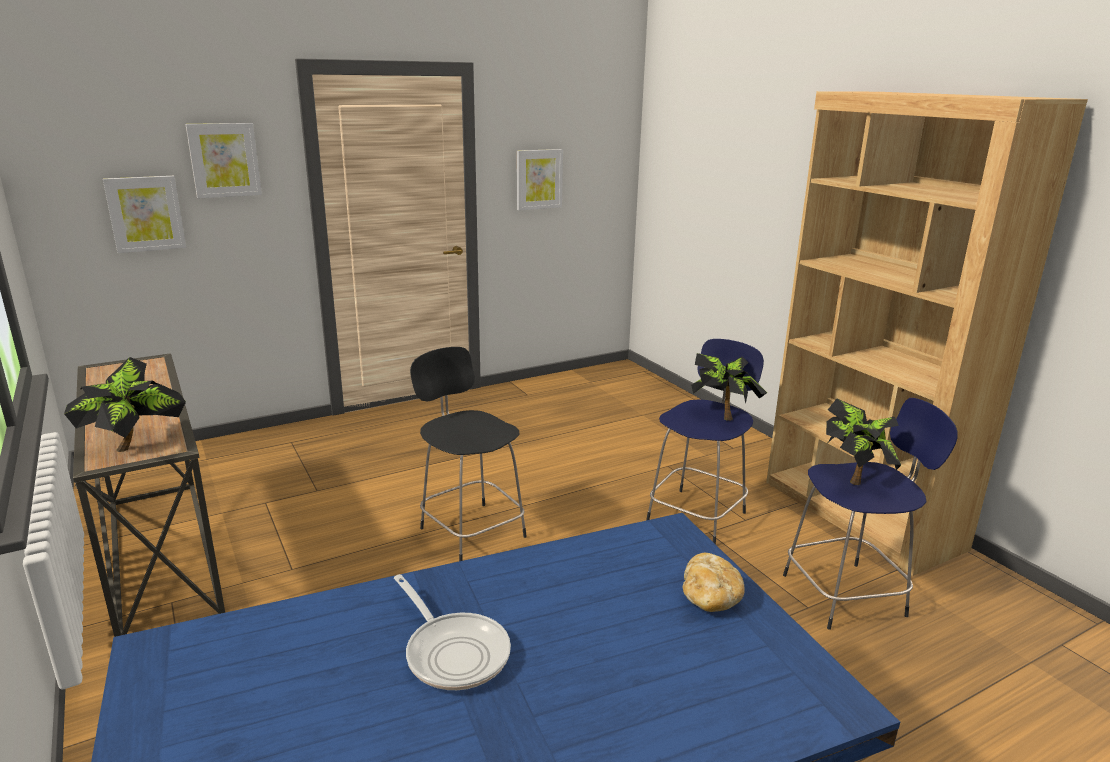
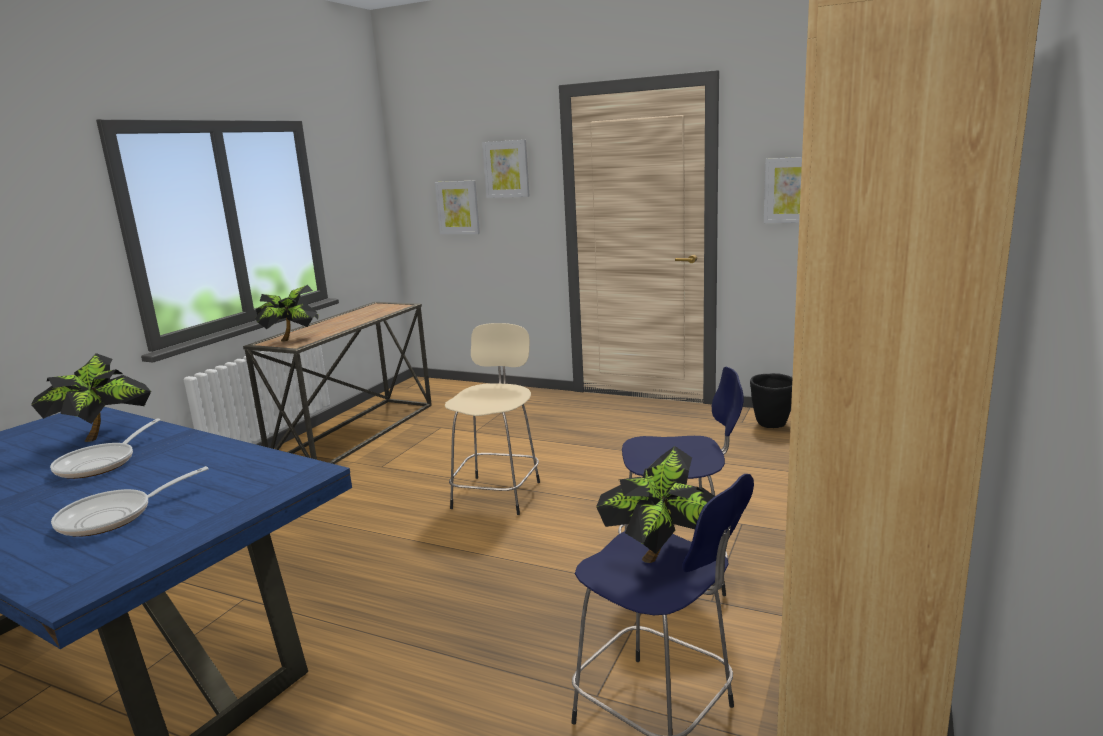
camera: 55 degrees right, 5 degrees down
black stool [410,347,527,561] -> beige stool [445,323,540,515]
bread [683,553,745,612] -> none
potted plant [691,353,767,421] -> potted plant moved to [31,353,151,442]
none -> frying pan [51,466,209,537]
none -> black planter [750,373,793,428]

